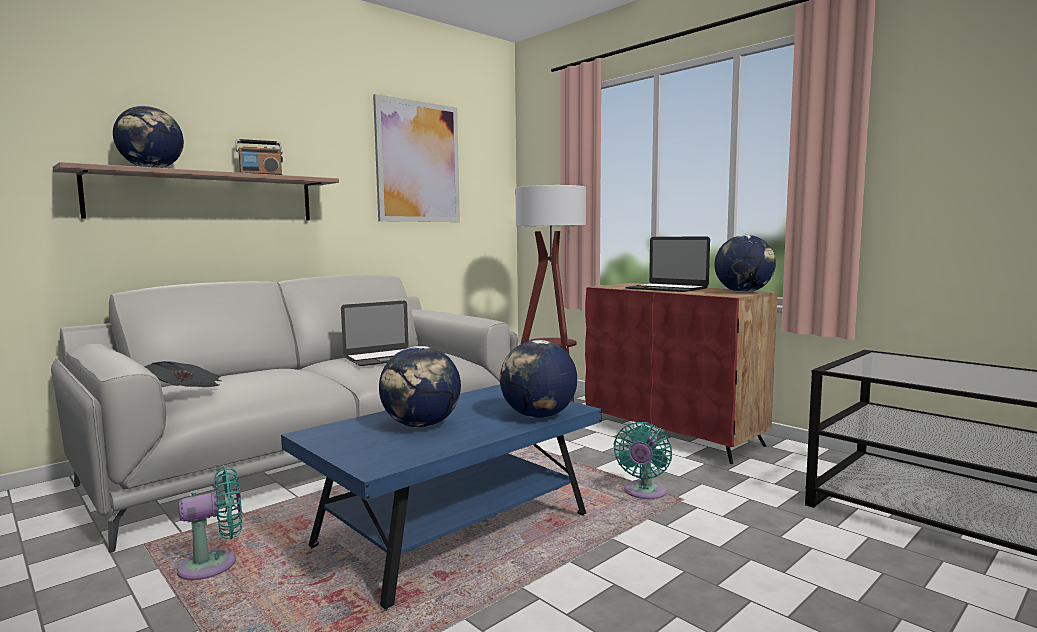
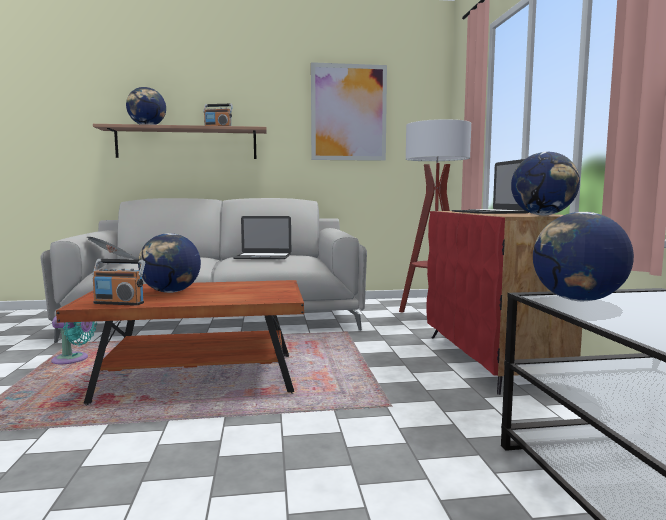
camera: 35 degrees right, 0 degrees up
blue coffee table [281,384,602,611] -> brown coffee table [56,280,304,405]
globe [500,340,577,418] -> globe moved to [533,212,634,301]
turquoise fan [613,422,672,499] -> none
none -> radio [93,259,145,306]

